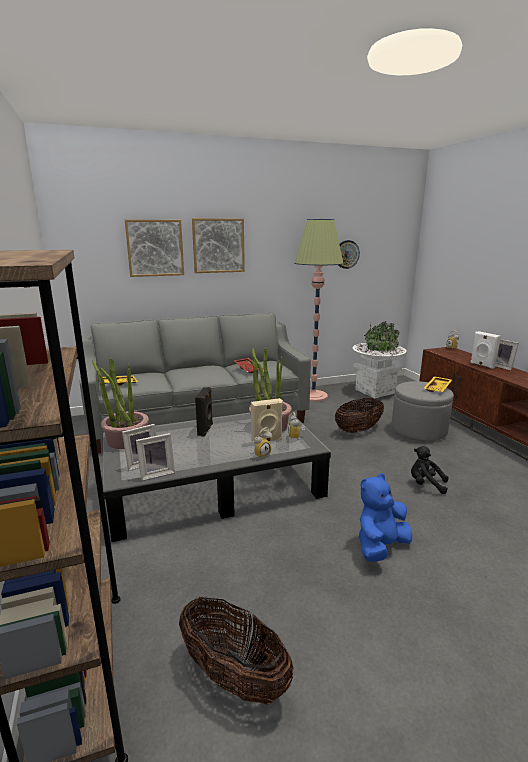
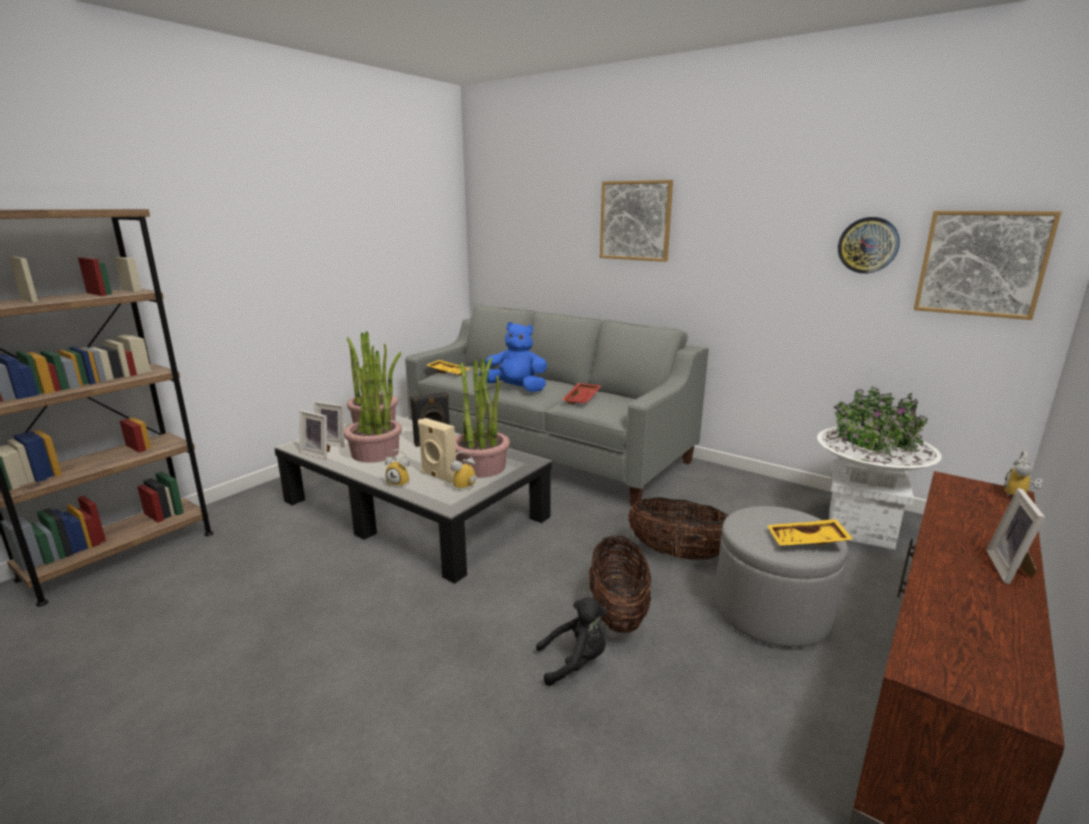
camera: 55 degrees right, 0 degrees up
picture [125,220,184,277] -> picture moved to [914,211,1061,320]
basket [179,597,294,705] -> basket moved to [589,535,651,633]
floor lamp [294,219,344,401] -> none
blue plush toy [359,473,412,562] -> blue plush toy moved to [479,322,547,392]
black plush toy [411,446,448,494] -> black plush toy turned 90 degrees clockwise [536,598,607,686]
white speaker [470,331,501,369] -> none
none -> potted plant [344,350,402,463]

